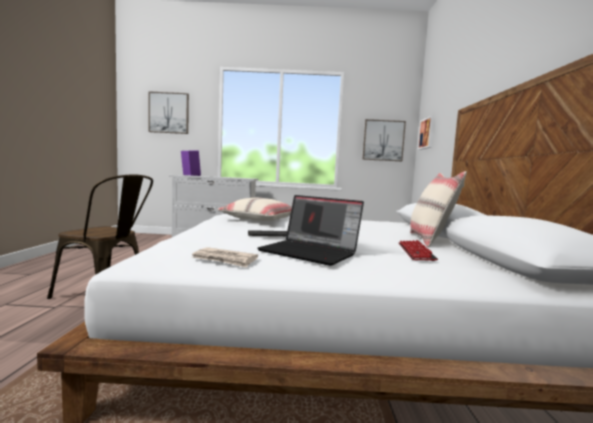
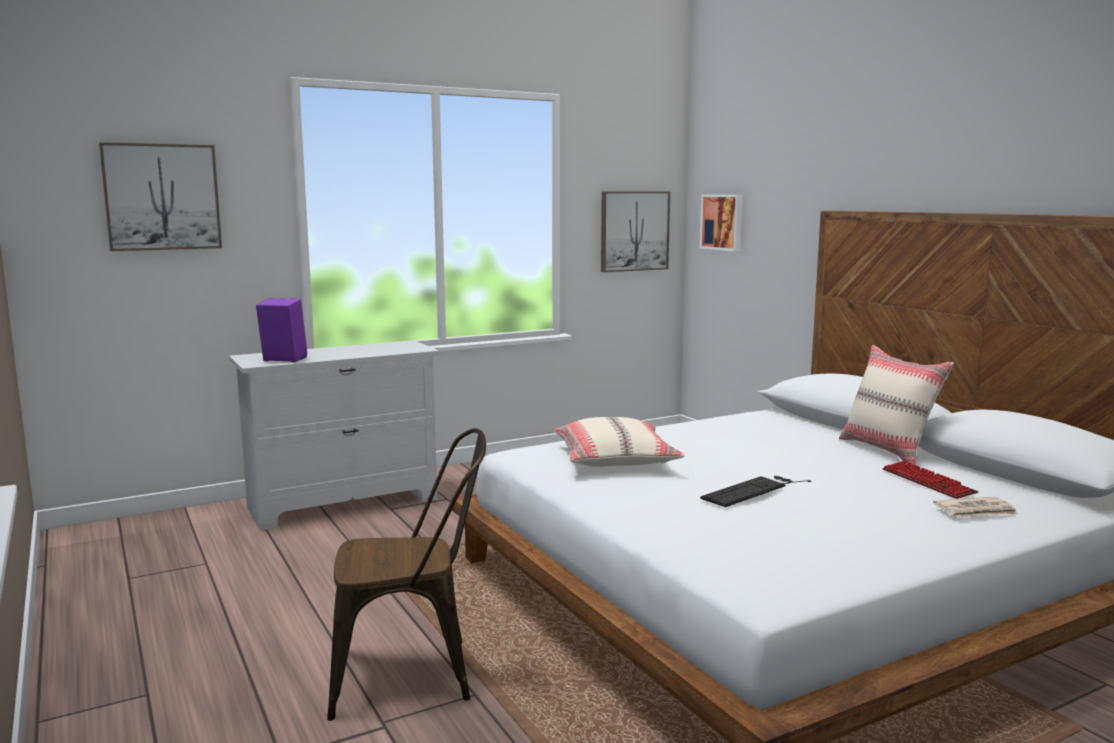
camera: 30 degrees left, 5 degrees up
newspaper [191,247,258,268] -> newspaper moved to [933,497,1018,518]
laptop [257,195,364,266] -> none

